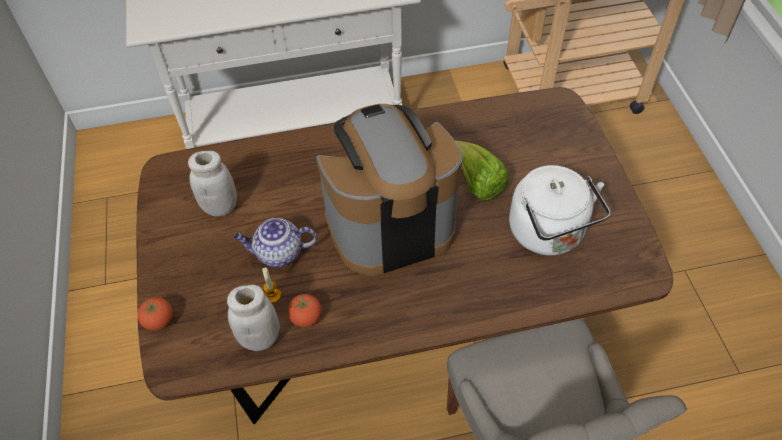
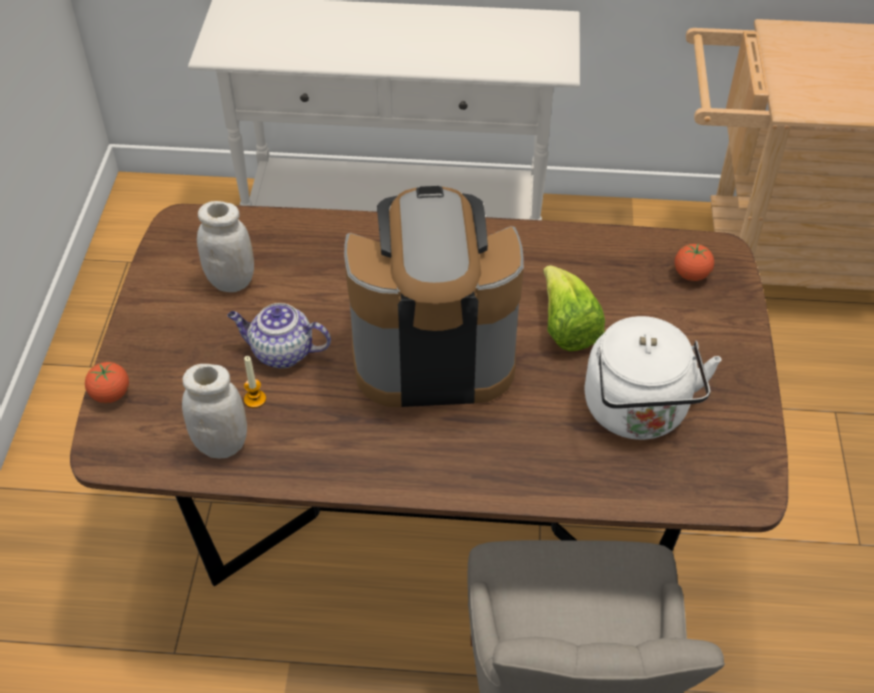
camera: 15 degrees right, 5 degrees down
tomato [288,294,322,327] -> tomato moved to [674,244,714,281]

